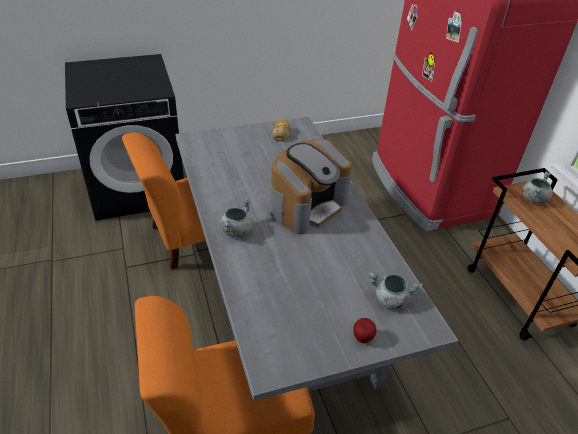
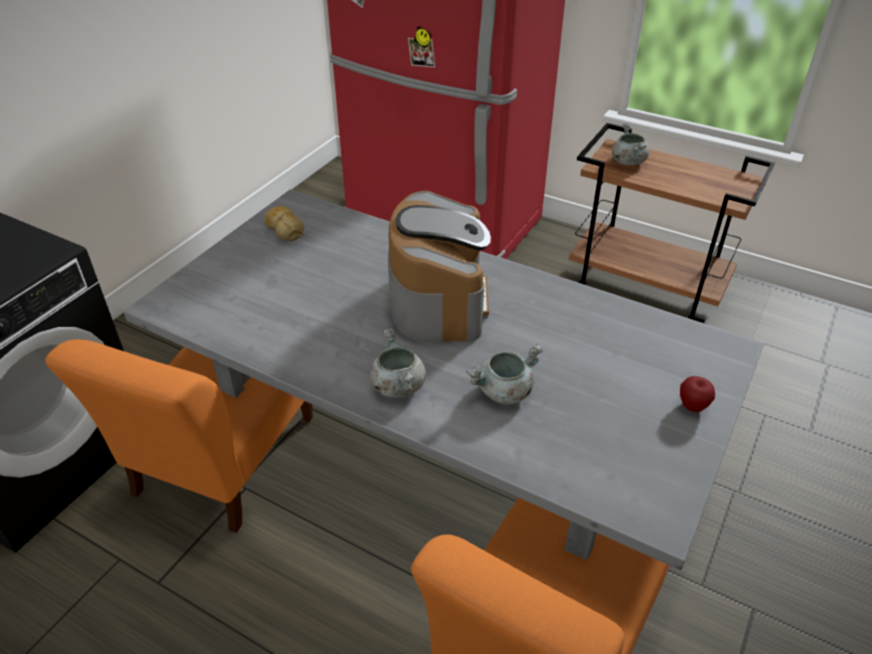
camera: 40 degrees left, 0 degrees up
grey cooking pot [369,272,423,309] -> grey cooking pot moved to [466,344,543,404]

